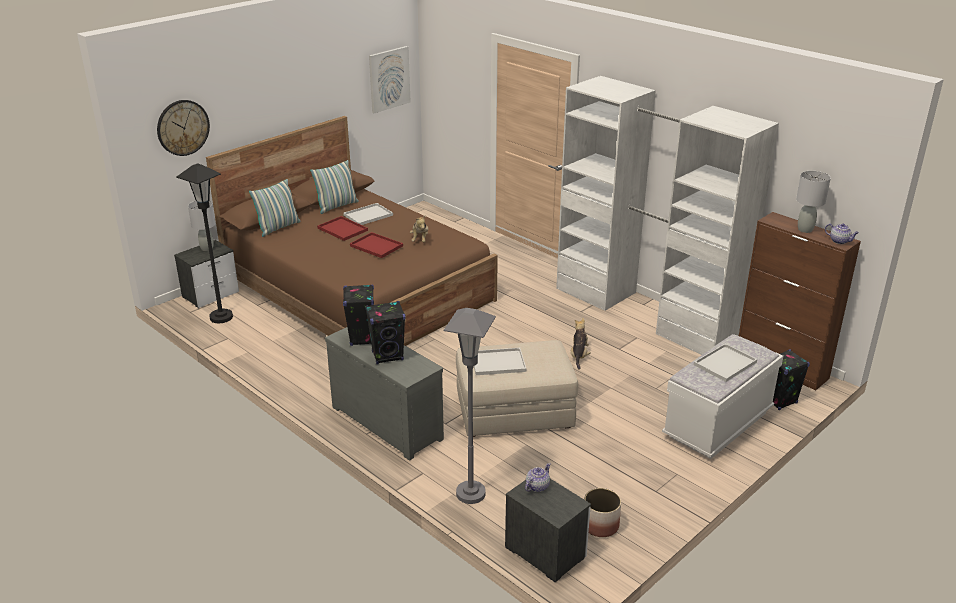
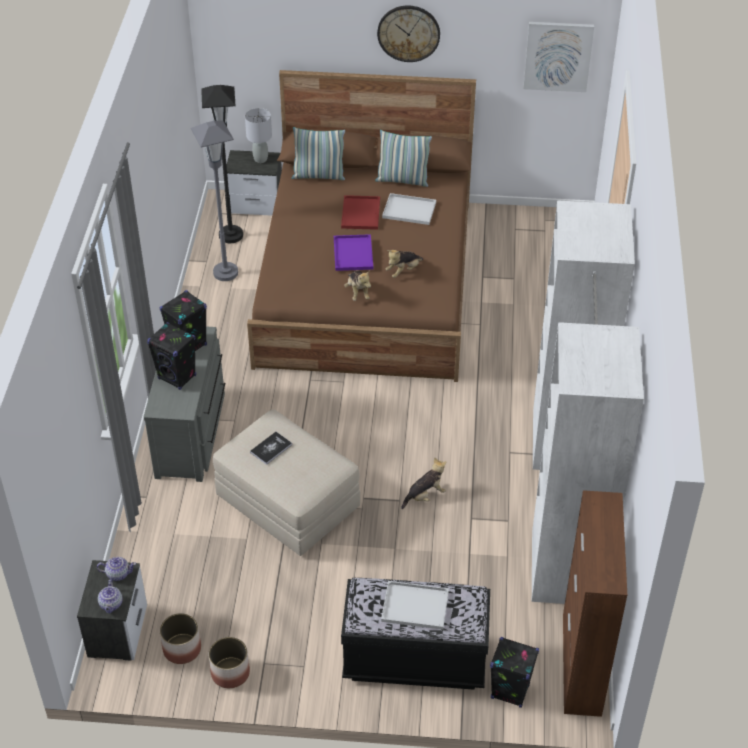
camera: 50 degrees right, 15 degrees up
wall clock [157,100,210,156] -> wall clock moved to [377,6,440,62]
red tray [350,232,403,258] -> purple tray [334,234,373,271]
grey floor lamp [444,308,496,504] -> grey floor lamp moved to [191,121,238,281]
white tray [474,348,526,375] -> book [250,432,292,465]
white bench [662,334,783,459] -> black bench [341,578,490,690]
grey table lamp [796,171,831,233] -> none
teapot [825,224,859,244] -> teapot moved to [98,579,123,614]
none -> planter [209,637,250,688]
none -> plush toy [344,270,371,301]

